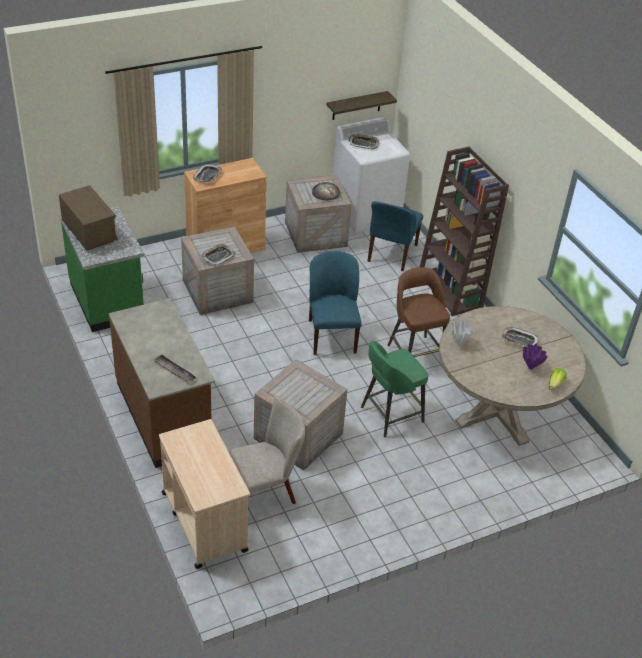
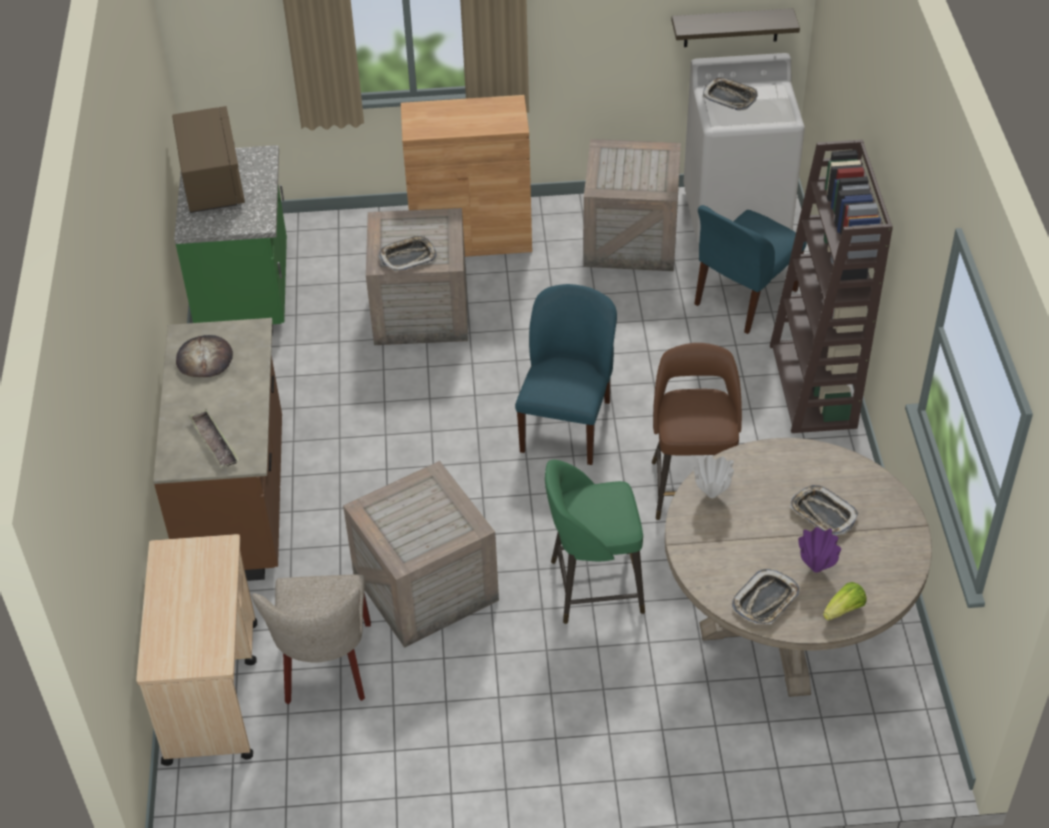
camera: 25 degrees right, 5 degrees up
tray [193,164,222,183] -> tray moved to [732,569,799,624]
beige chair [228,396,305,504] -> beige chair turned 90 degrees clockwise [252,574,371,704]
bread [312,182,340,200] -> bread moved to [176,335,233,377]

